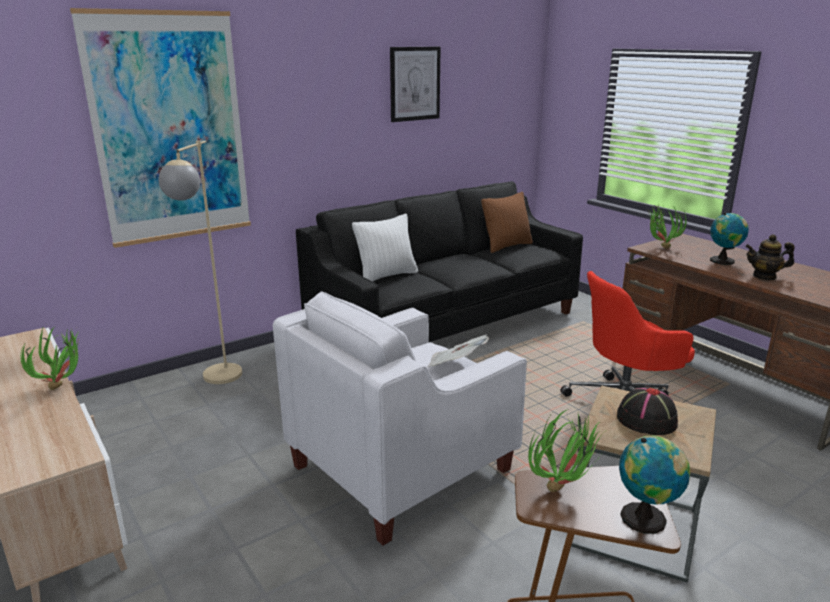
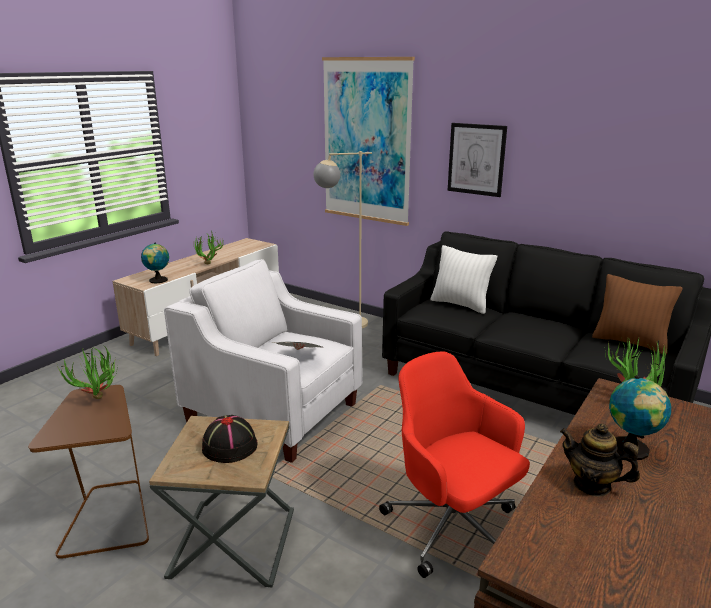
camera: 70 degrees right, 0 degrees up
picture [390,47,441,122] -> picture moved to [448,123,507,197]
globe [619,435,690,534] -> globe moved to [141,242,169,283]
teapot [745,234,795,280] -> teapot turned 45 degrees counterclockwise [560,424,640,497]

